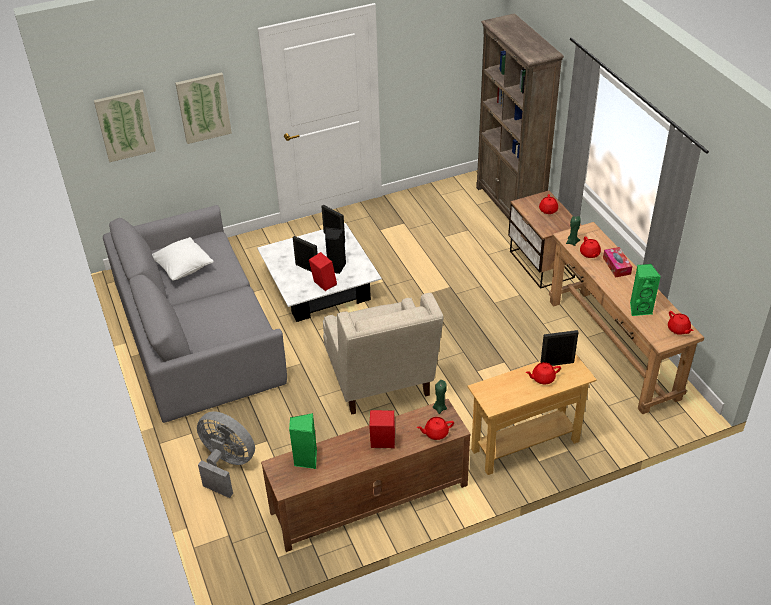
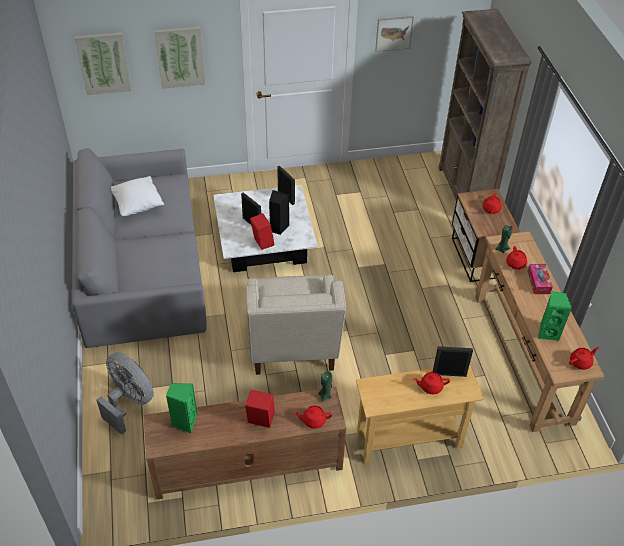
camera: 10 degrees right, 5 degrees up
red teapot [668,311,694,335] -> red teapot turned 105 degrees counterclockwise [569,347,599,370]
none -> picture [375,16,414,52]

